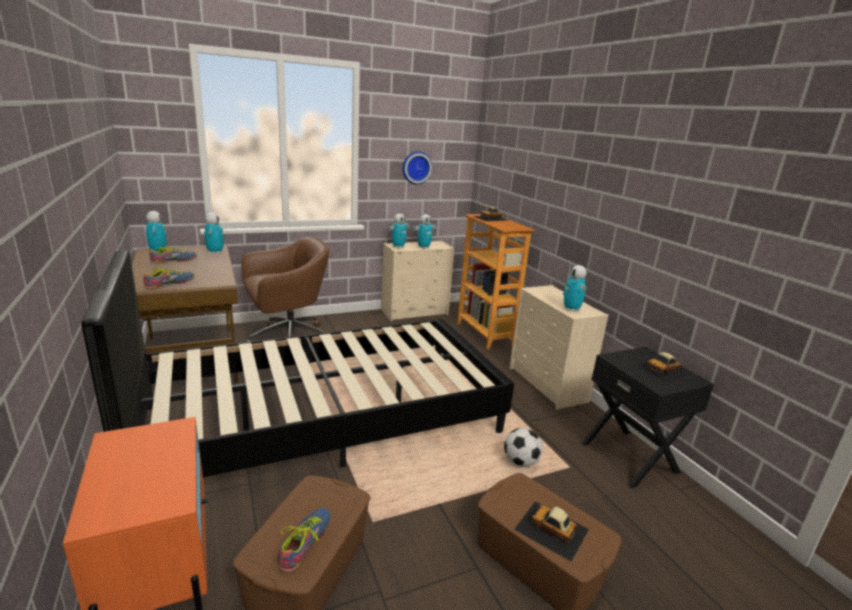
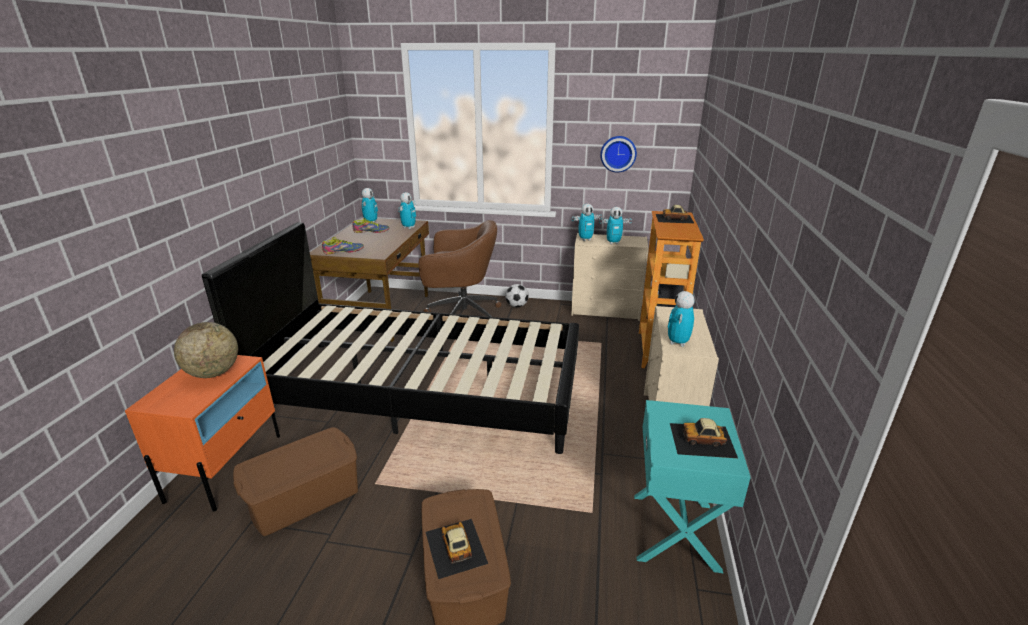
camera: 35 degrees right, 5 degrees up
shoe [278,507,331,572] -> none
football [504,428,542,467] -> football moved to [505,284,529,307]
black nightstand [581,347,714,488] -> turquoise nightstand [634,400,751,573]
none -> globe [174,322,238,378]

